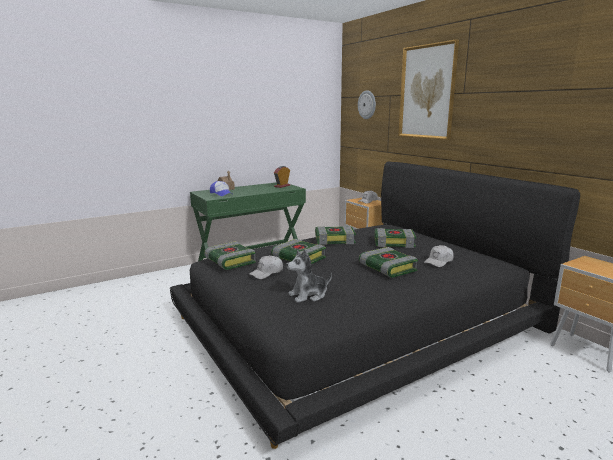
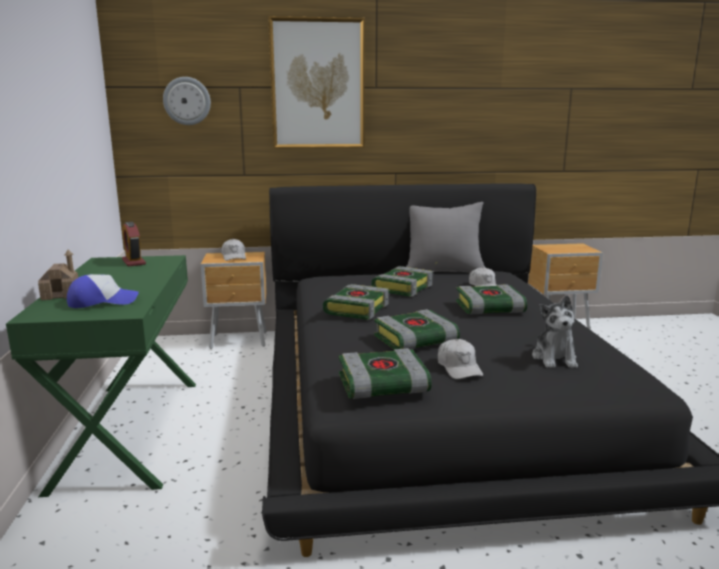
camera: 65 degrees left, 0 degrees up
none -> grey pillow [406,202,485,273]

